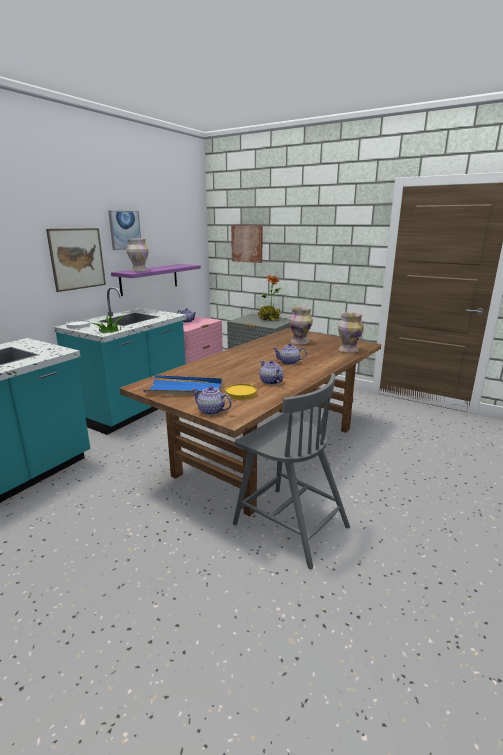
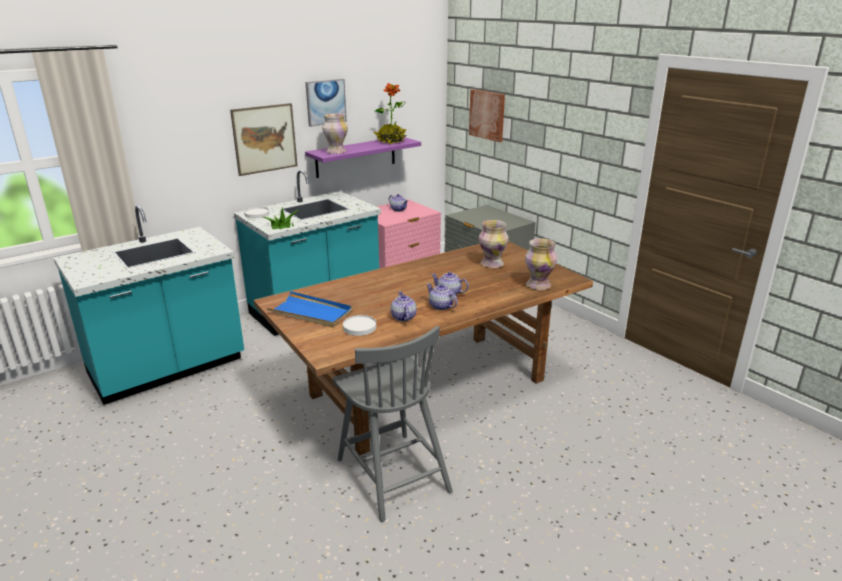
camera: 20 degrees right, 5 degrees up
teapot [191,386,232,415] -> teapot moved to [427,283,458,310]
yellow plate [226,384,257,400] -> white plate [343,315,376,336]
potted plant [258,275,281,321] -> potted plant moved to [374,83,407,144]

